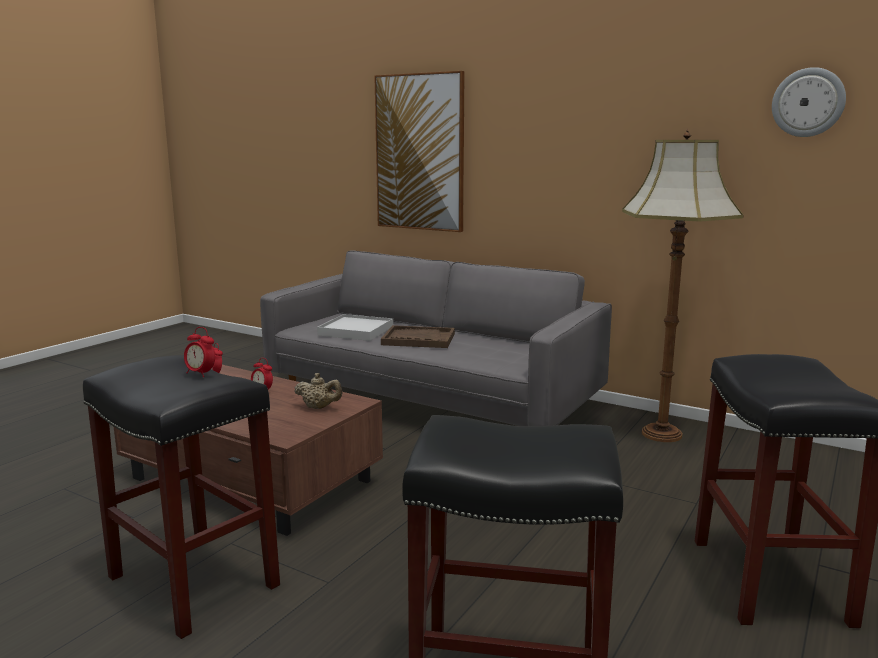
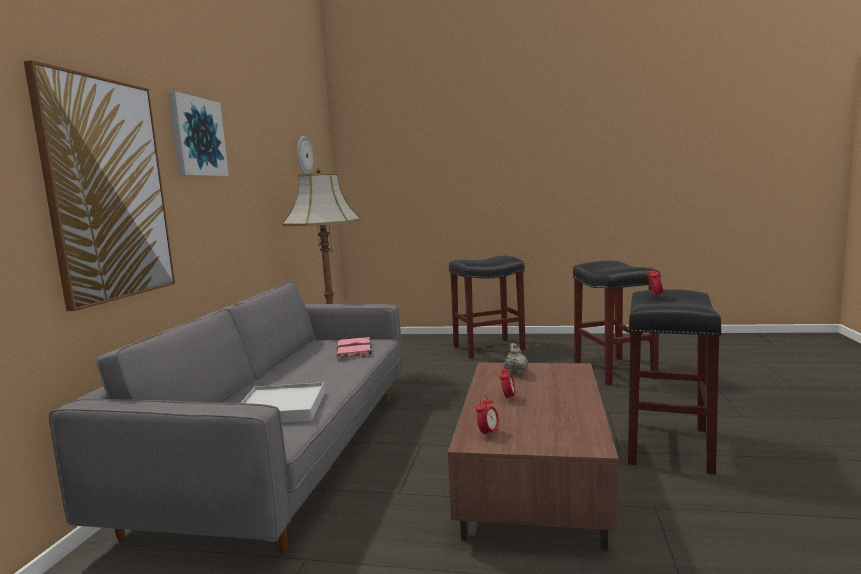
camera: 110 degrees left, 5 degrees down
brown tray [381,325,455,348] -> none
none -> picture [168,91,229,176]
none -> pink book [336,337,372,359]

